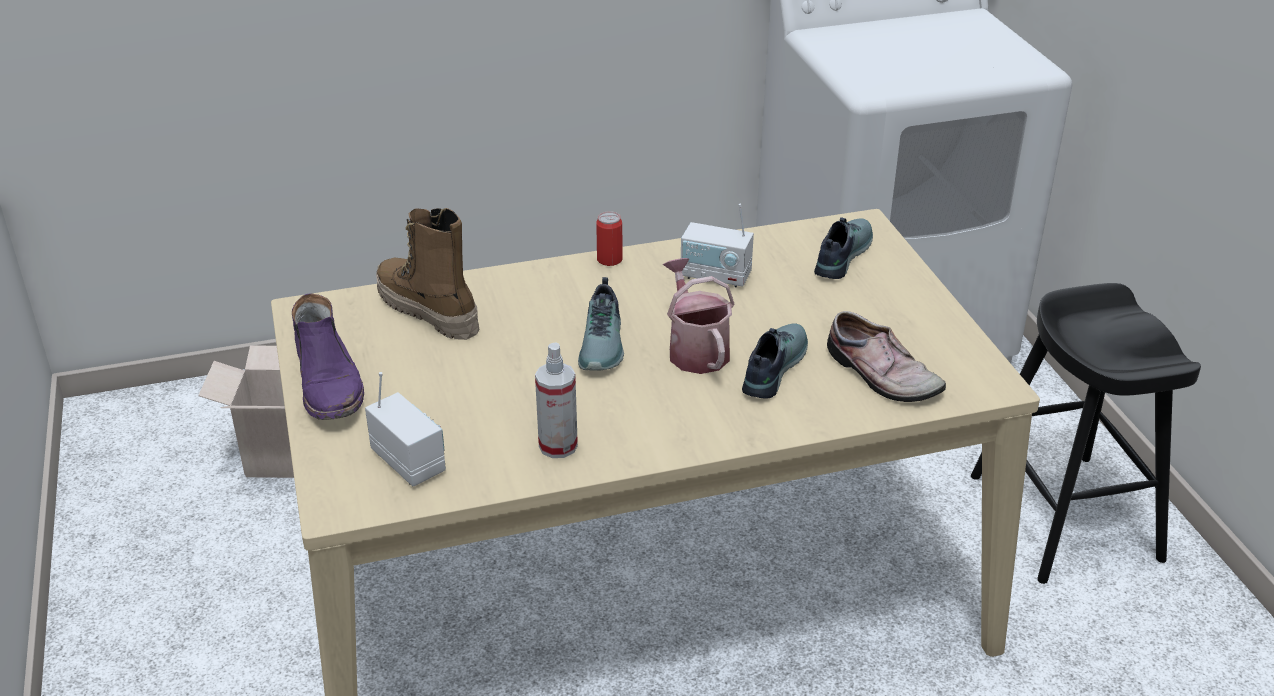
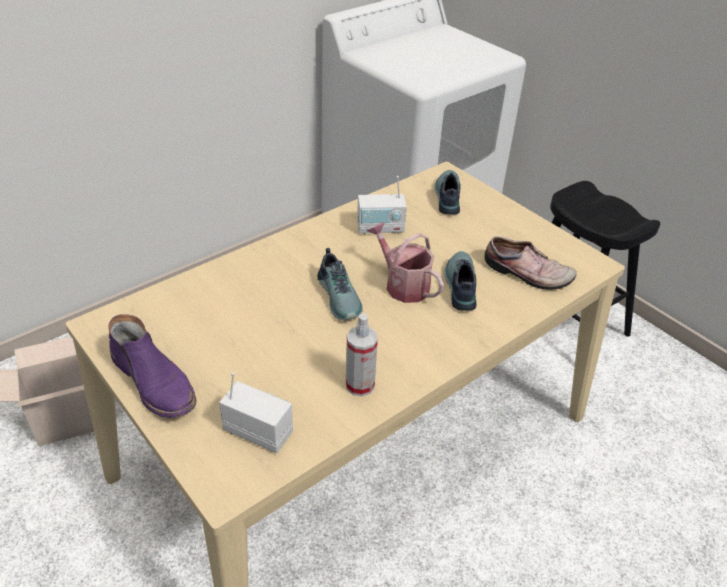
camera: 25 degrees left, 5 degrees up
boot [376,208,480,340] -> none
can [596,211,623,266] -> none

